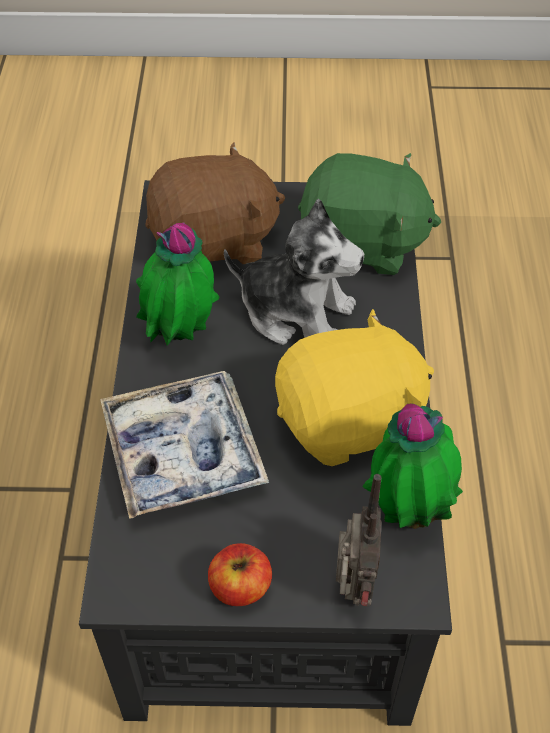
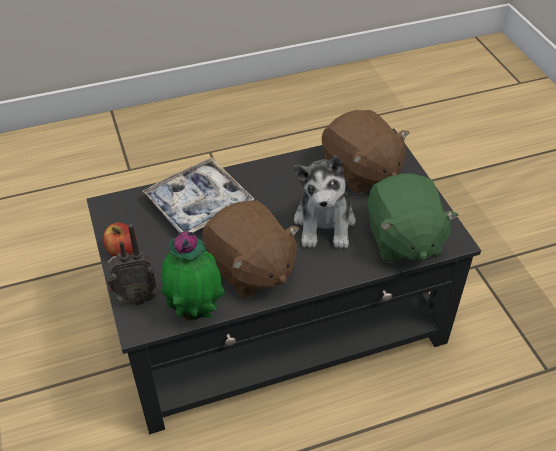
camera: 70 degrees right, 5 degrees down
potted plant [136,222,219,346] -> none
yellow plush toy [275,309,434,466] -> brown plush toy [203,200,300,299]

